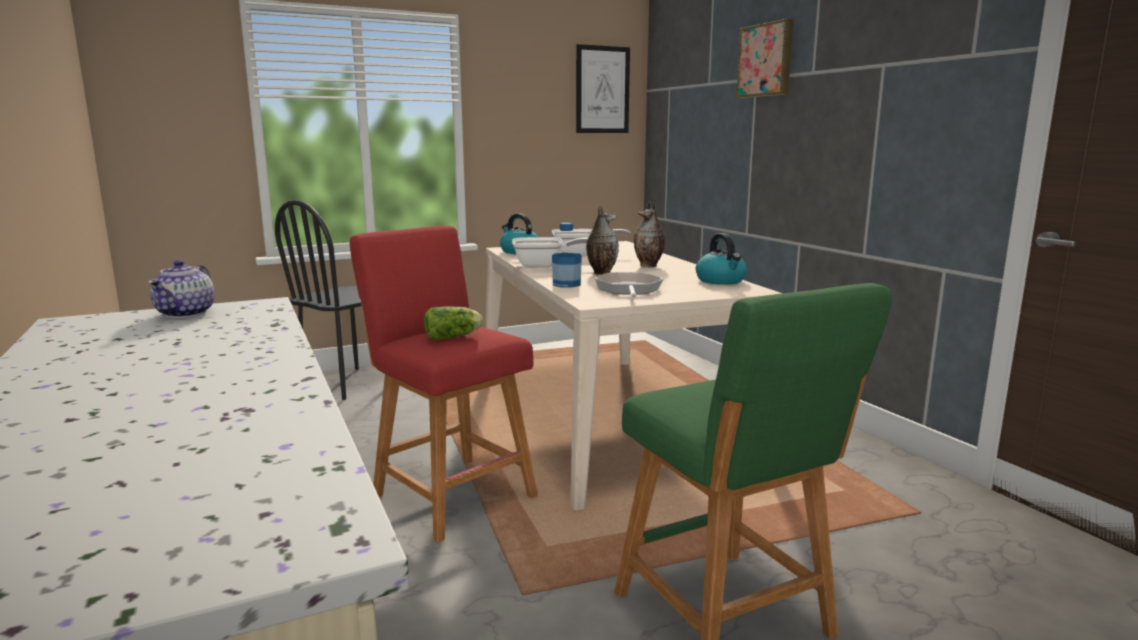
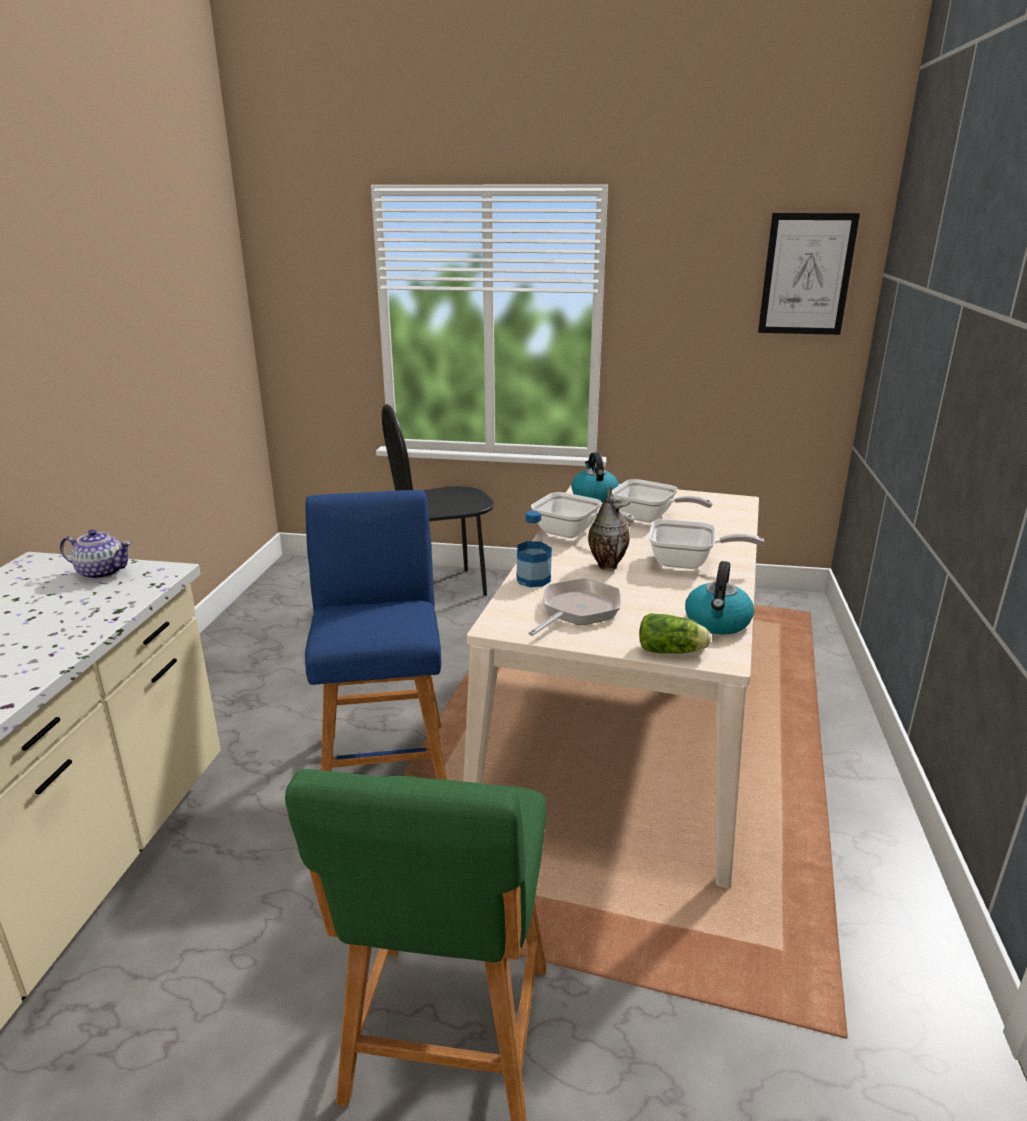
camera: 35 degrees right, 10 degrees up
teapot [148,260,214,318] -> teapot turned 120 degrees counterclockwise [60,529,132,580]
red stool [350,226,538,542] -> blue stool [305,490,447,780]
lettuce [424,306,483,340] -> lettuce moved to [639,613,711,653]
vase [634,201,665,267] -> frying pan [649,519,765,569]
picture [736,19,793,98] -> none

